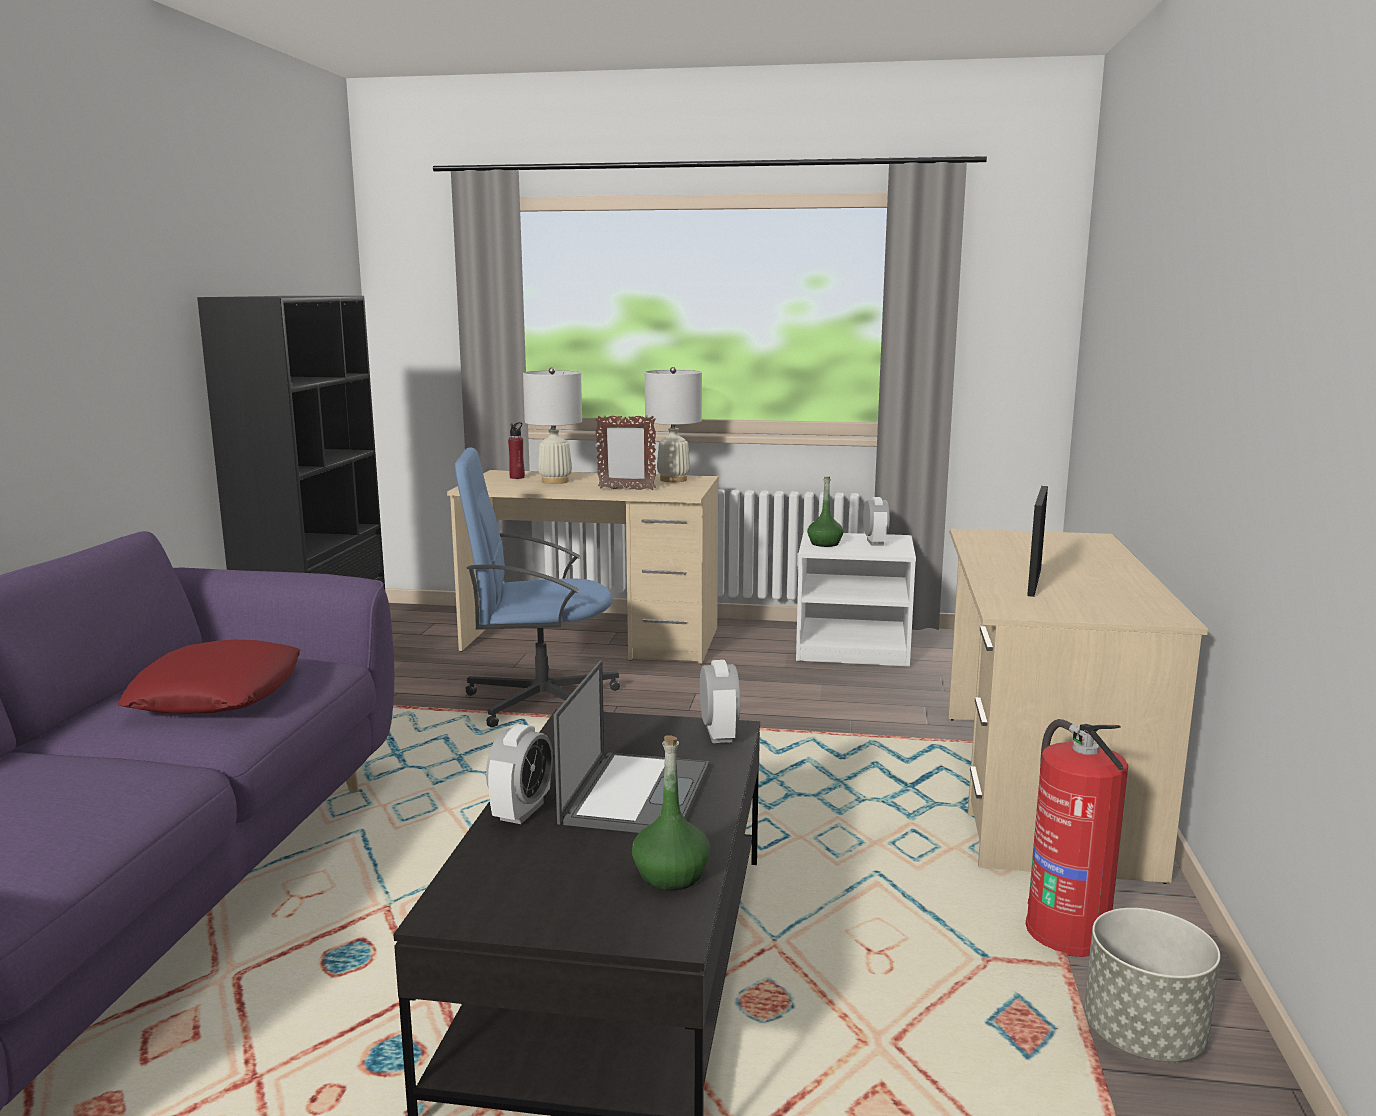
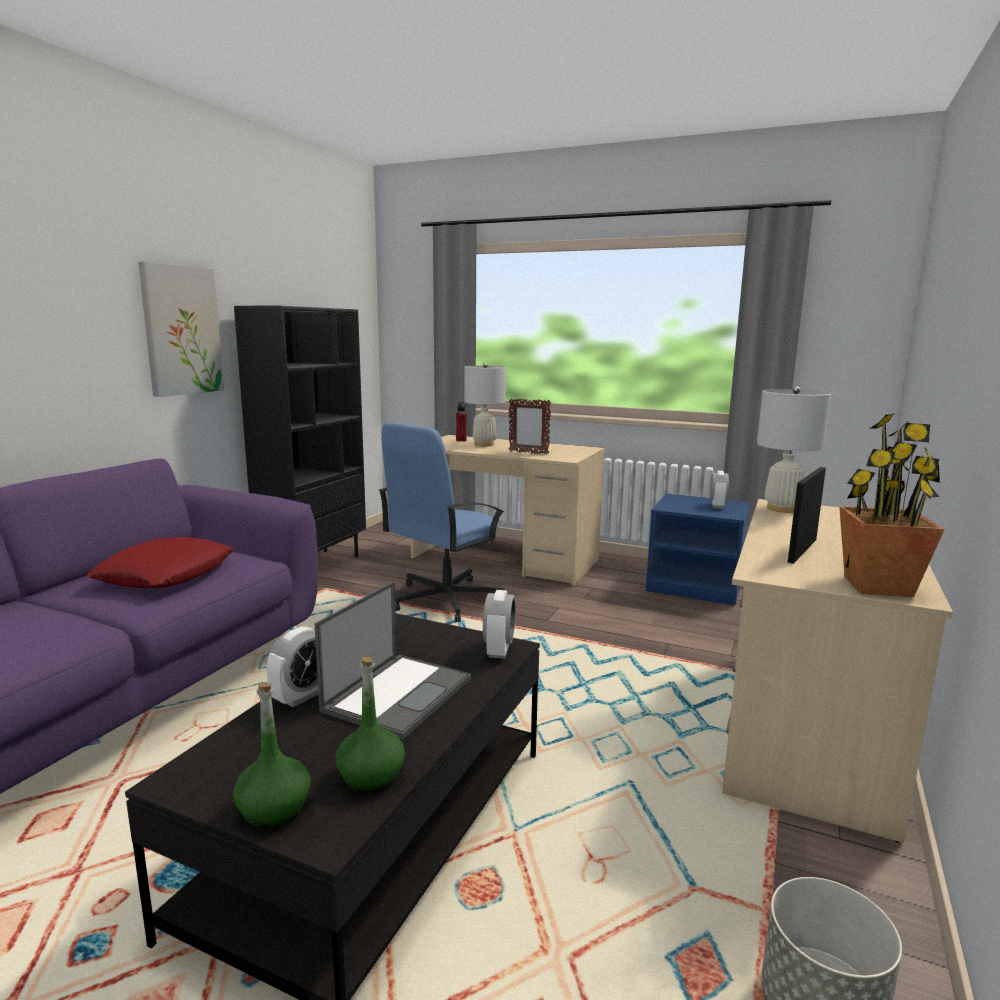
camera: 15 degrees right, 0 degrees up
blue office chair [455,448,620,727] -> blue office chair turned 60 degrees counterclockwise [379,422,505,622]
white table lamp [645,367,702,482] -> white table lamp moved to [757,386,831,513]
white nightstand [796,532,916,667] -> blue nightstand [646,494,751,606]
green bottle [807,477,844,547] -> green bottle moved to [233,683,310,828]
fire extinguisher [1026,719,1128,957] -> none
none -> picture [138,262,224,397]
none -> potted plant [839,413,945,597]

